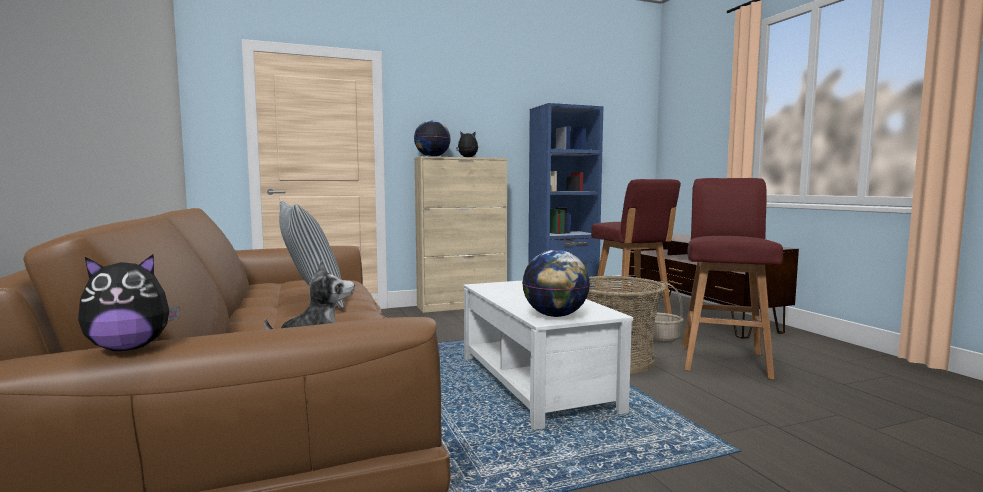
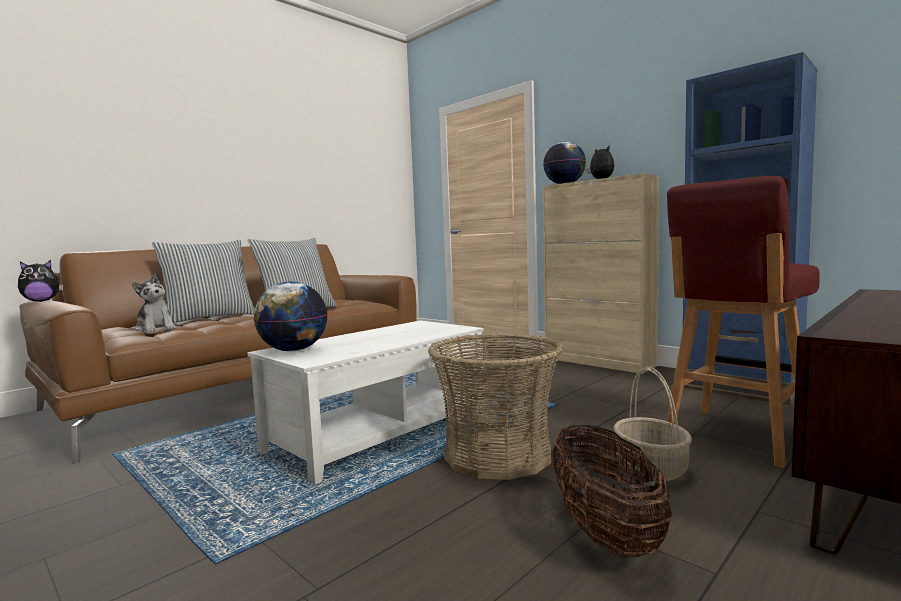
camera: 65 degrees right, 0 degrees up
plush toy [78,254,180,351] -> plush toy turned 75 degrees counterclockwise [18,260,63,302]
red stool [682,178,783,379] -> basket [552,425,672,558]
none -> pillow [152,240,255,323]

